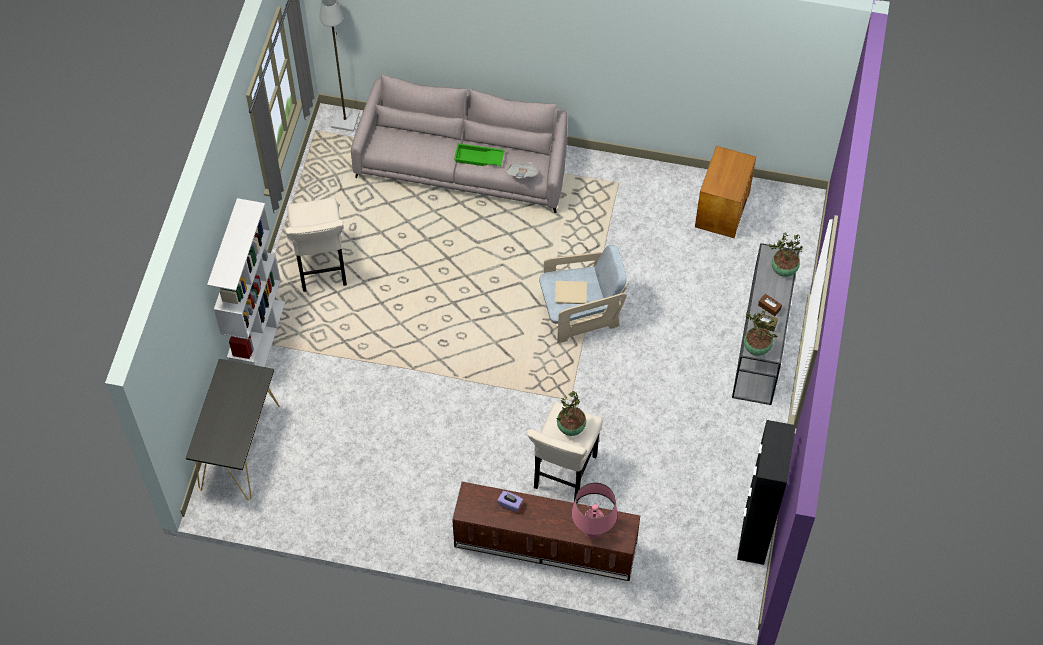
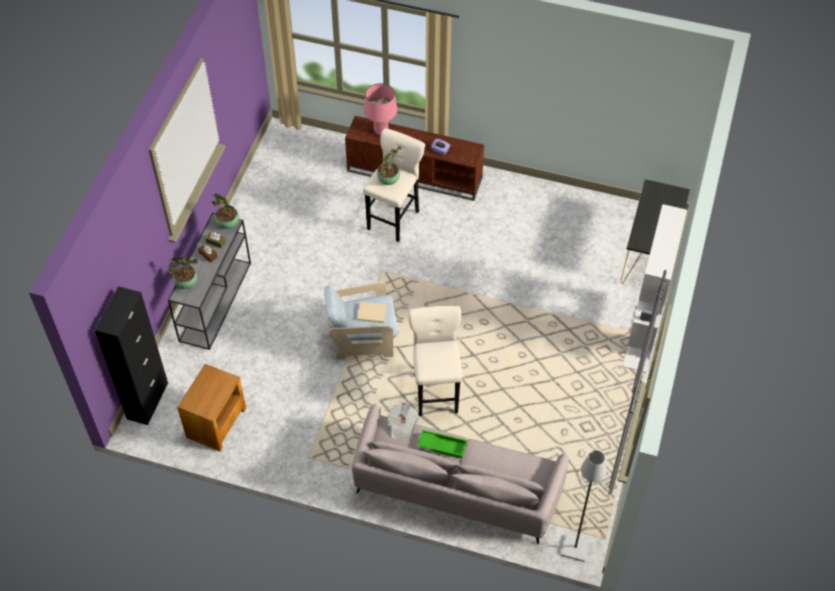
camera: 175 degrees left, 5 degrees down
beige stool [285,198,347,292] -> beige stool moved to [409,306,462,416]
black cabinet [737,420,796,565] -> black cabinet moved to [95,286,168,425]

